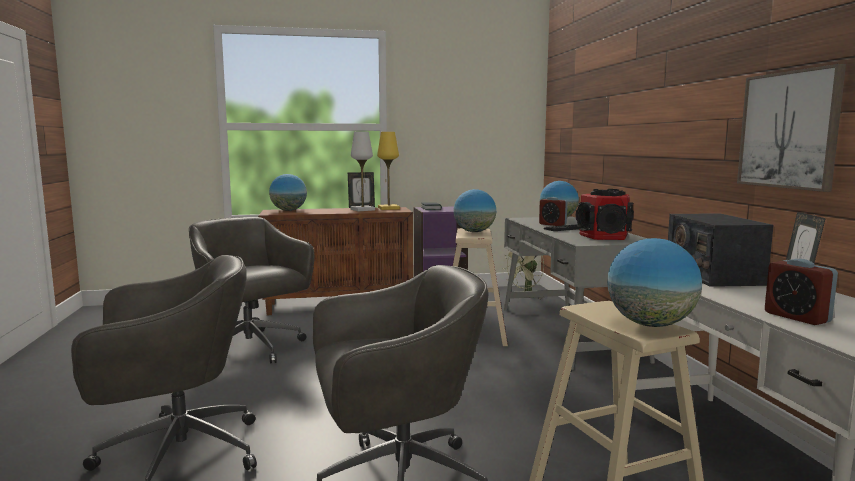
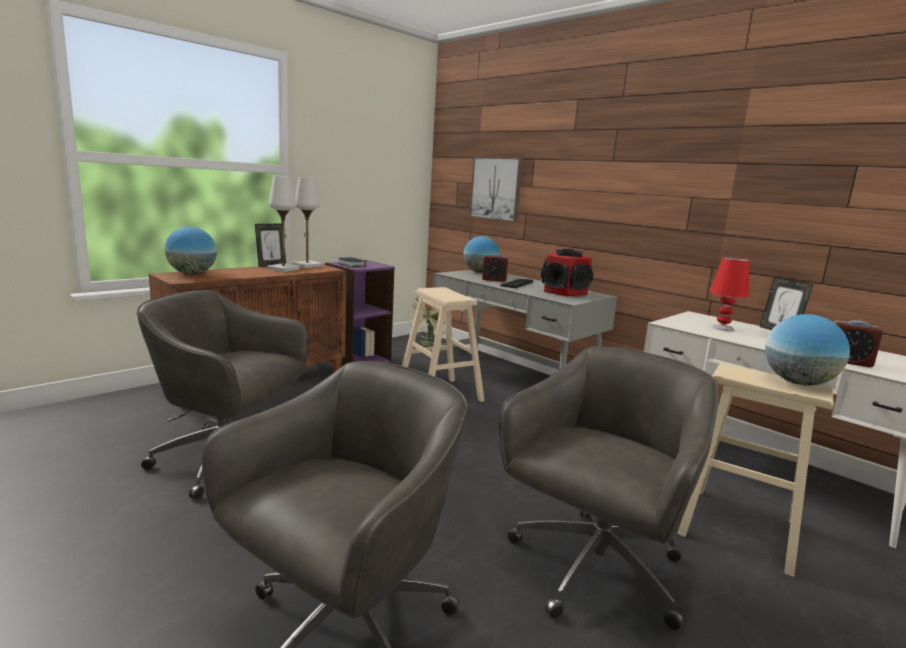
camera: 35 degrees left, 5 degrees up
yellow table lamp [377,132,400,210] -> white table lamp [292,177,322,268]
globe [453,189,496,232] -> none
radio [668,213,773,287] -> red table lamp [710,257,749,331]
picture [737,64,846,192] -> picture moved to [469,157,523,222]

